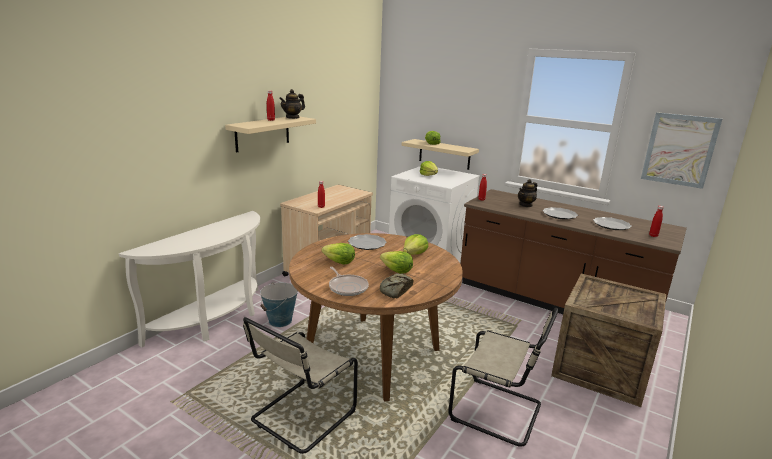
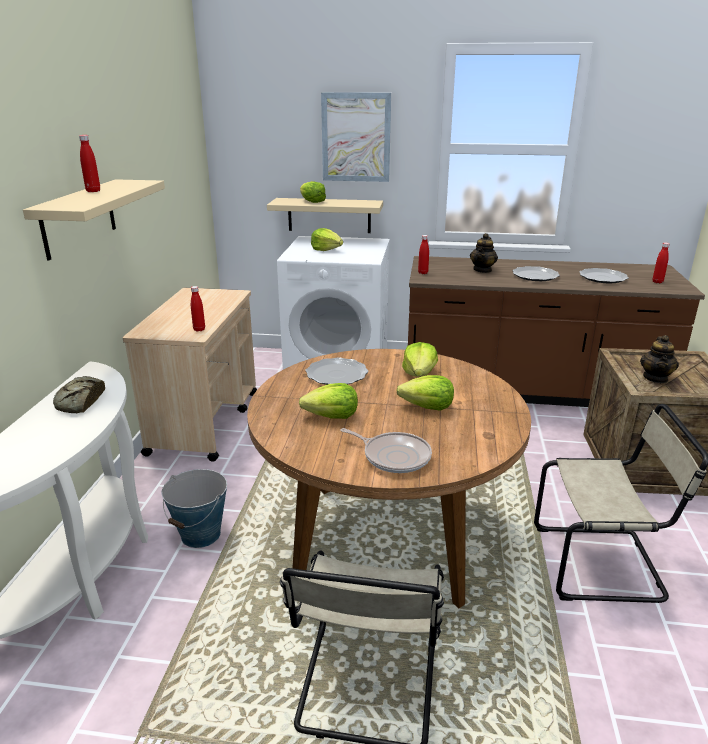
camera: 25 degrees left, 5 degrees up
teapot [279,89,305,119] -> teapot moved to [640,335,679,383]
bread [380,273,413,298] -> bread moved to [53,376,105,413]
picture [641,112,722,189] -> picture moved to [321,92,391,182]

